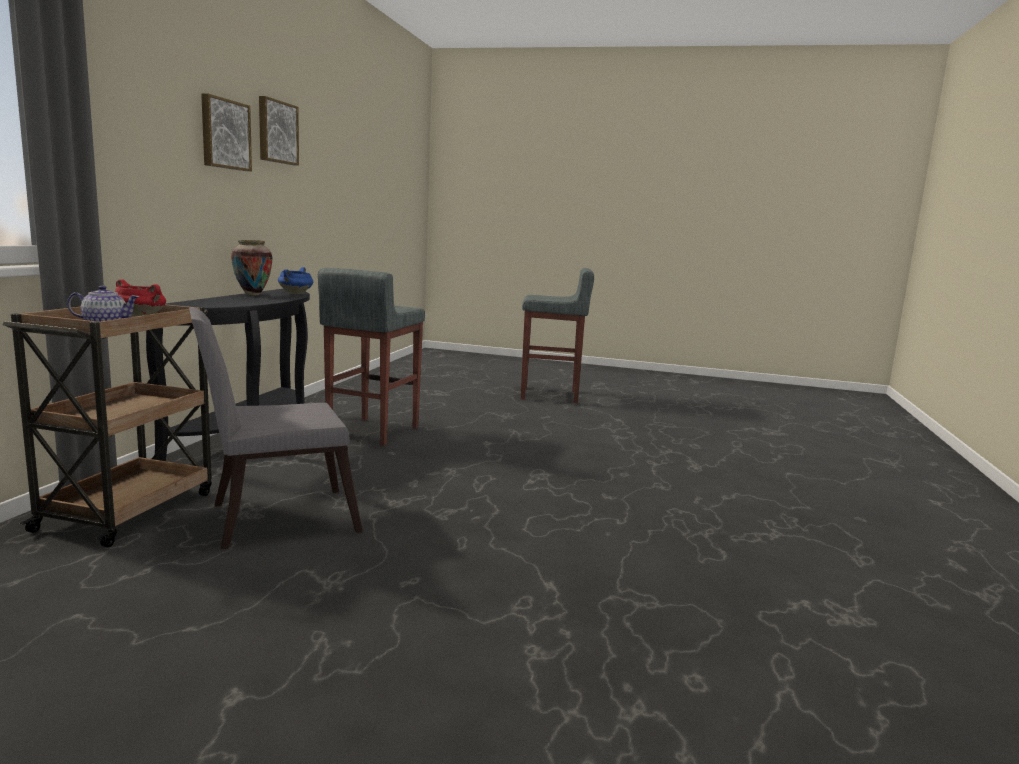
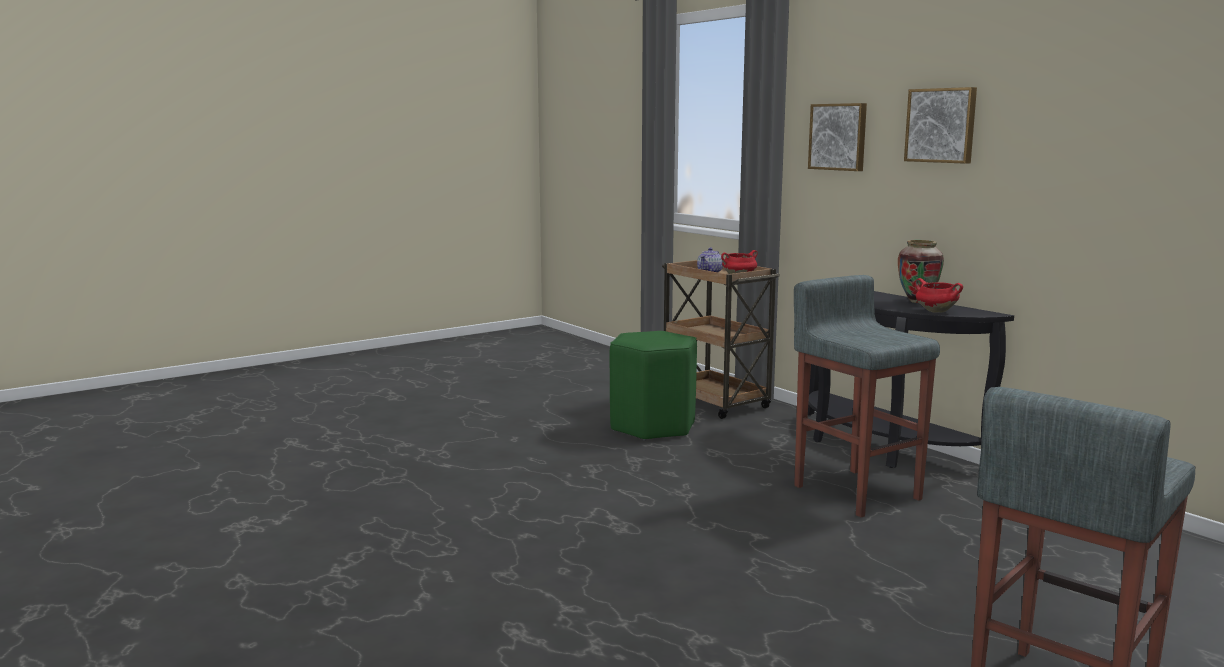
camera: 130 degrees right, 0 degrees up
grey chair [189,307,363,549] -> green stool [610,331,697,441]
picture [259,96,299,166] -> picture moved to [808,103,867,171]
blue cooking pot [278,267,313,294] -> red cooking pot [915,278,963,313]

